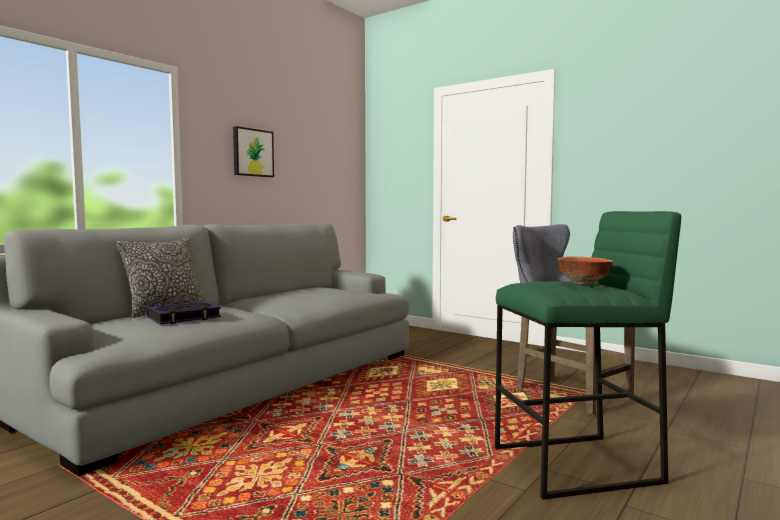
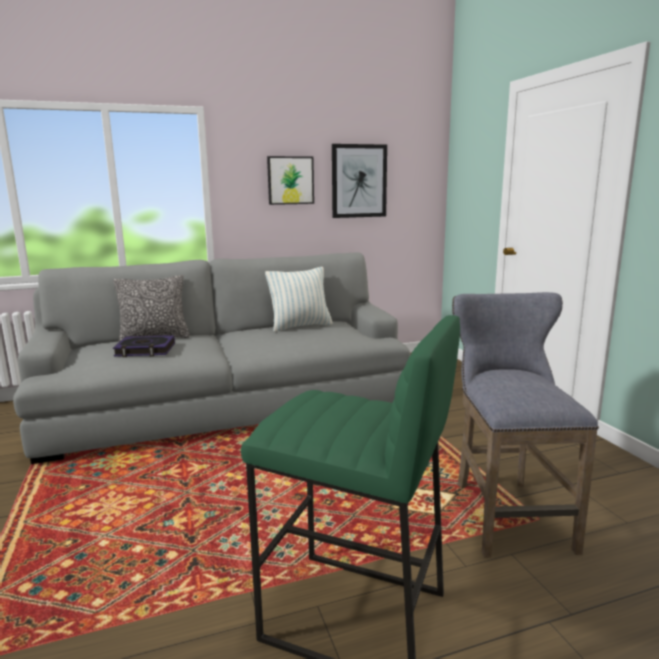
camera: 35 degrees right, 10 degrees up
bowl [557,256,613,284] -> none
none -> pillow [265,267,333,332]
none -> picture [332,144,387,218]

